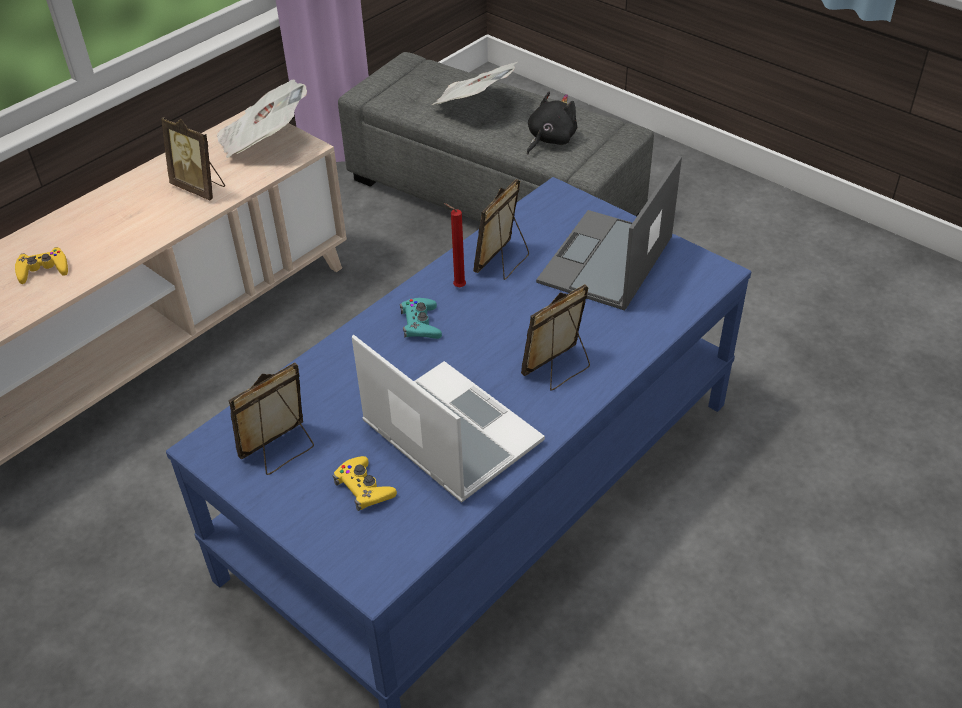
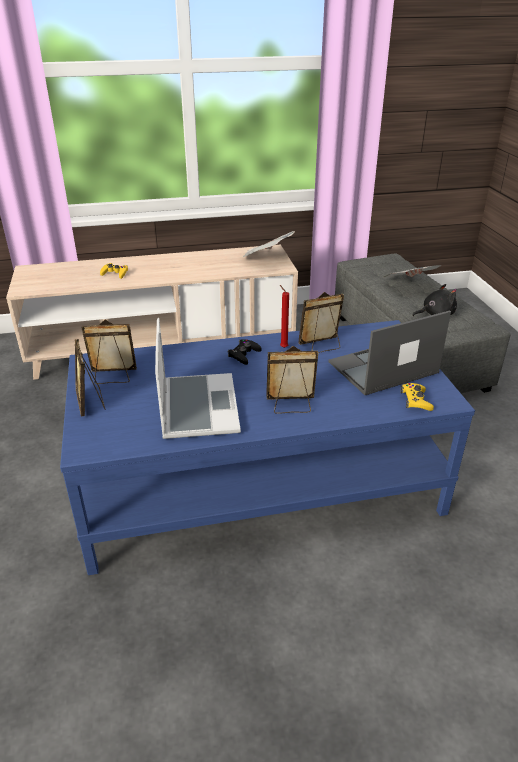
camera: 35 degrees right, 10 degrees down
picture frame [161,117,225,200] -> picture frame moved to [75,339,106,417]
yellow game controller [333,456,397,511] -> yellow game controller moved to [400,383,434,411]
turquoise game controller [400,298,442,339] -> black game controller [228,339,262,365]

